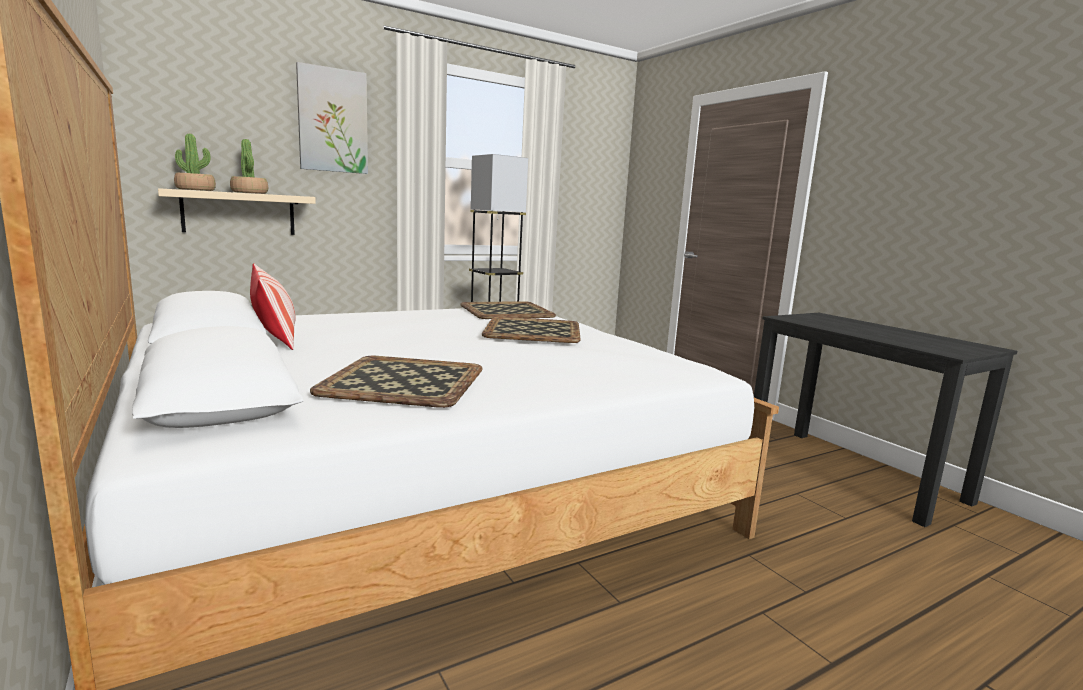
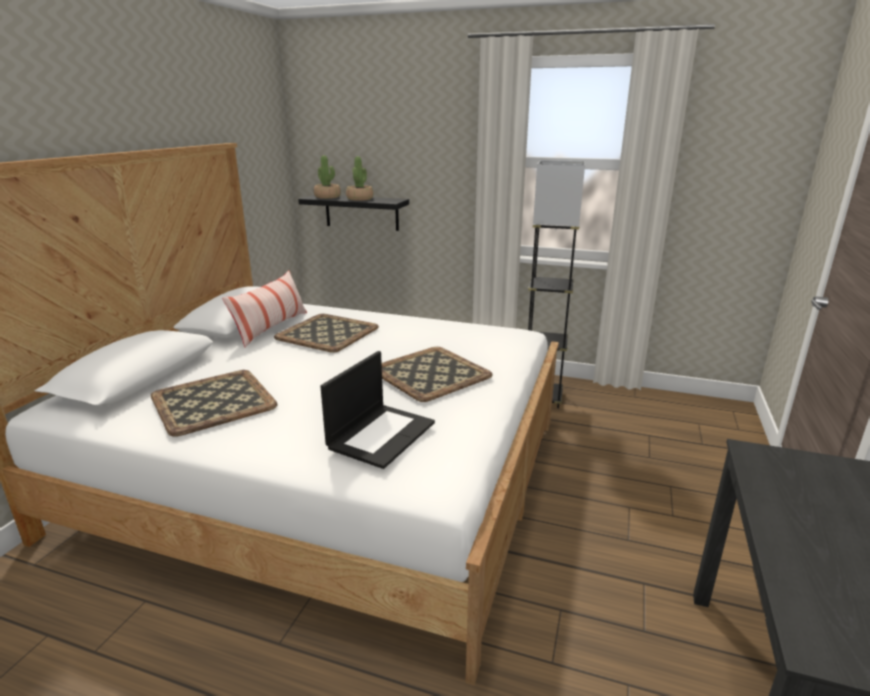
camera: 50 degrees right, 10 degrees up
beige shelf [158,188,316,235] -> black shelf [298,195,409,231]
picture [296,62,368,174] -> none
tray [460,301,556,319] -> tray moved to [274,314,379,353]
none -> laptop [320,351,435,469]

